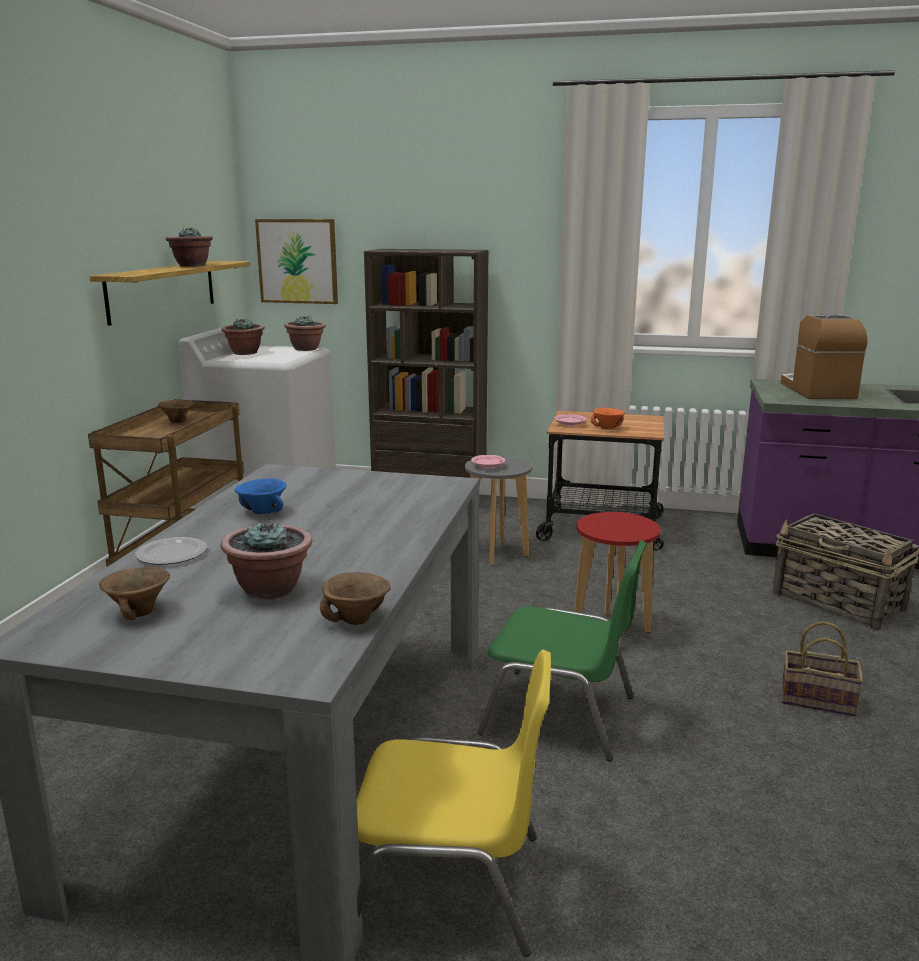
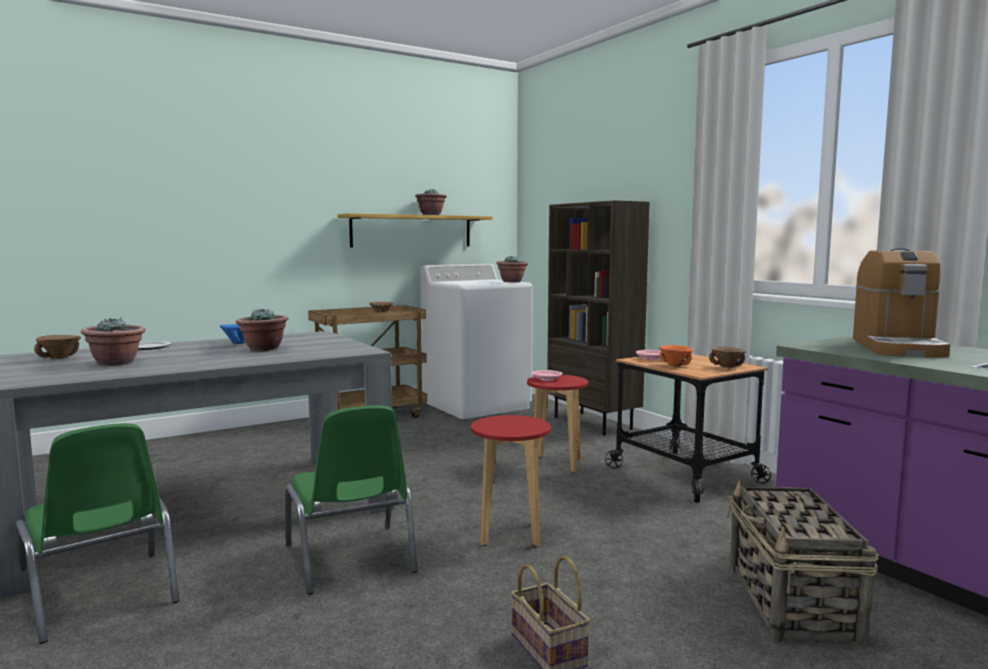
camera: 45 degrees right, 10 degrees down
potted plant [222,319,265,355] -> potted plant moved to [236,309,288,351]
picture [255,219,338,304] -> none
brown bowl [320,572,391,625] -> brown bowl moved to [709,346,746,368]
yellow chair [357,650,551,957] -> green chair [16,423,179,644]
grey stool [465,456,532,566] -> red stool [527,375,588,473]
coffee machine [781,315,867,399] -> coffee machine turned 150 degrees clockwise [853,248,950,358]

